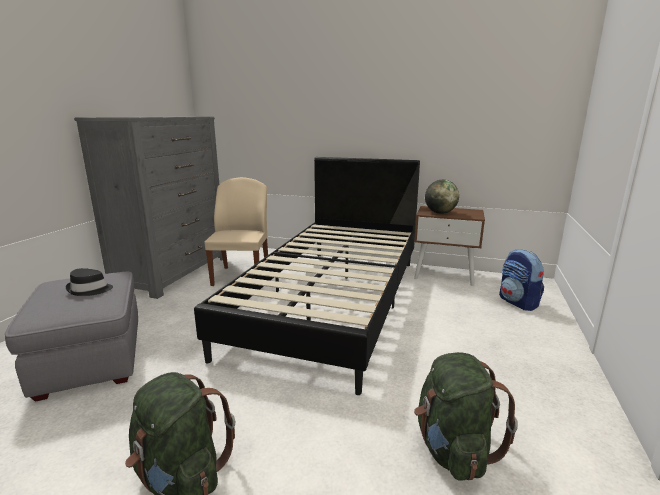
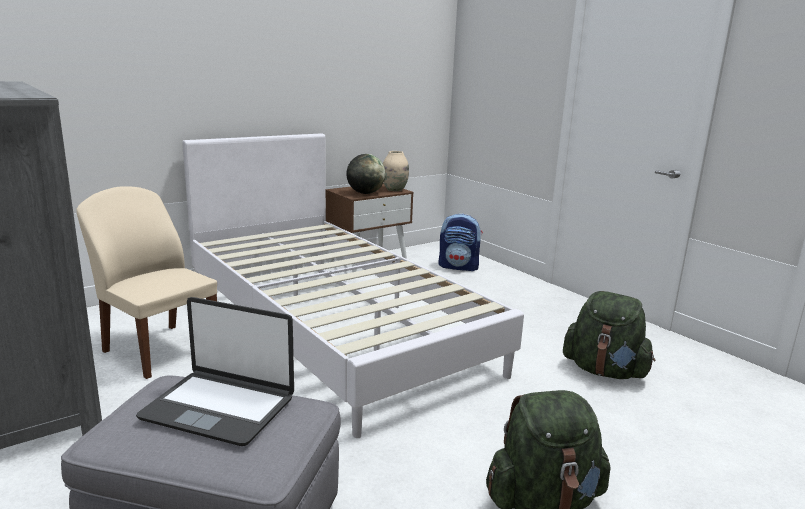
camera: 55 degrees left, 0 degrees up
black hat [66,268,113,296] -> laptop [136,297,294,446]
black bed [194,157,420,395] -> white bed [183,133,524,438]
none -> beige vase [383,151,409,191]

